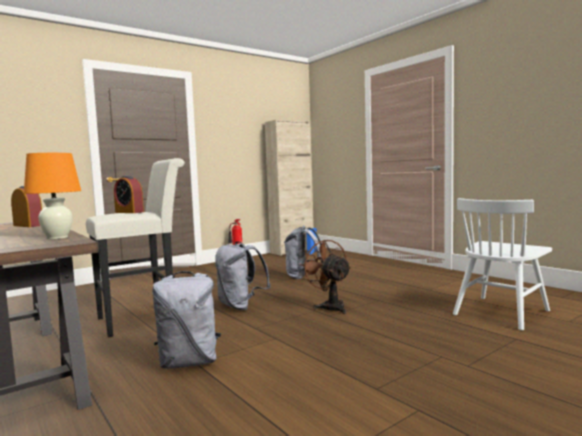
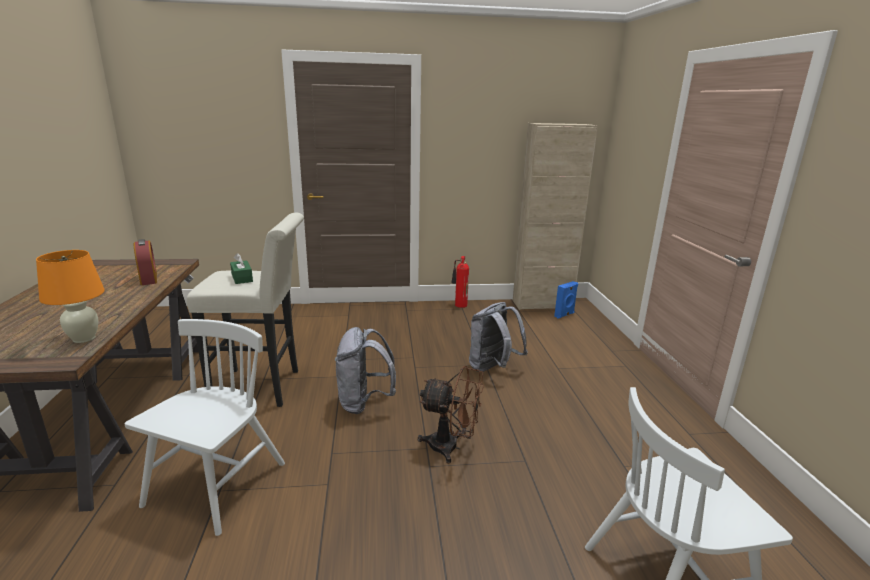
camera: 30 degrees right, 15 degrees up
alarm clock [114,176,144,213] -> green tissue box [230,253,253,284]
grey backpack [152,271,221,369] -> white chair [125,319,285,536]
brown fan [299,240,351,314] -> brown fan turned 105 degrees clockwise [418,366,484,463]

